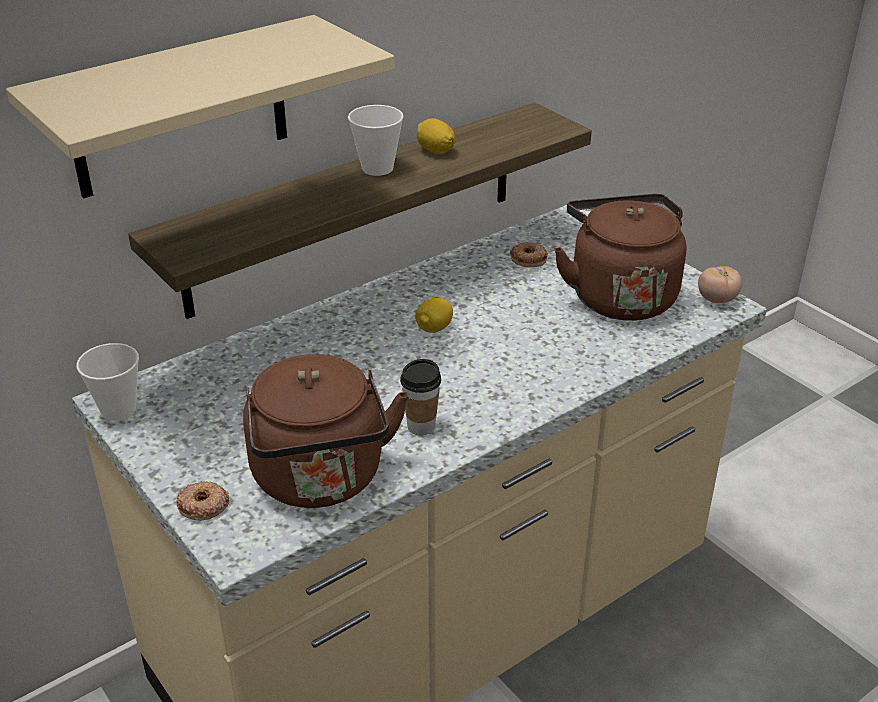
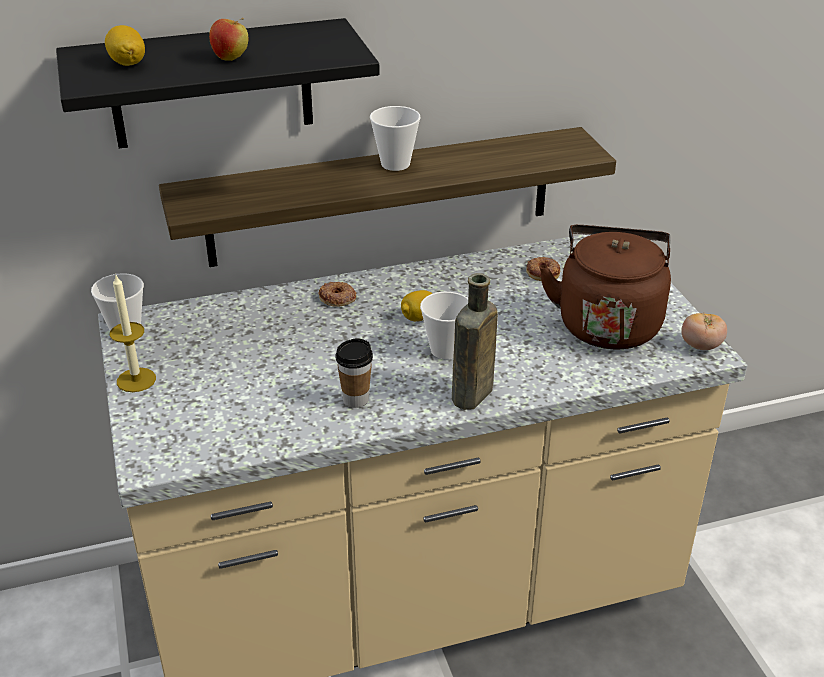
camera: 20 degrees right, 0 degrees up
beige shelf [6,15,395,199] -> black shelf [56,18,380,148]
donut [176,481,229,520] -> donut moved to [318,281,356,307]
brown kettle [243,354,409,508] -> none
lemon [417,118,455,154] -> lemon moved to [105,25,145,66]
none -> candle [110,275,156,392]
none -> apple [209,18,248,61]
none -> cup [420,292,468,359]
none -> brown bottle [452,273,498,410]

